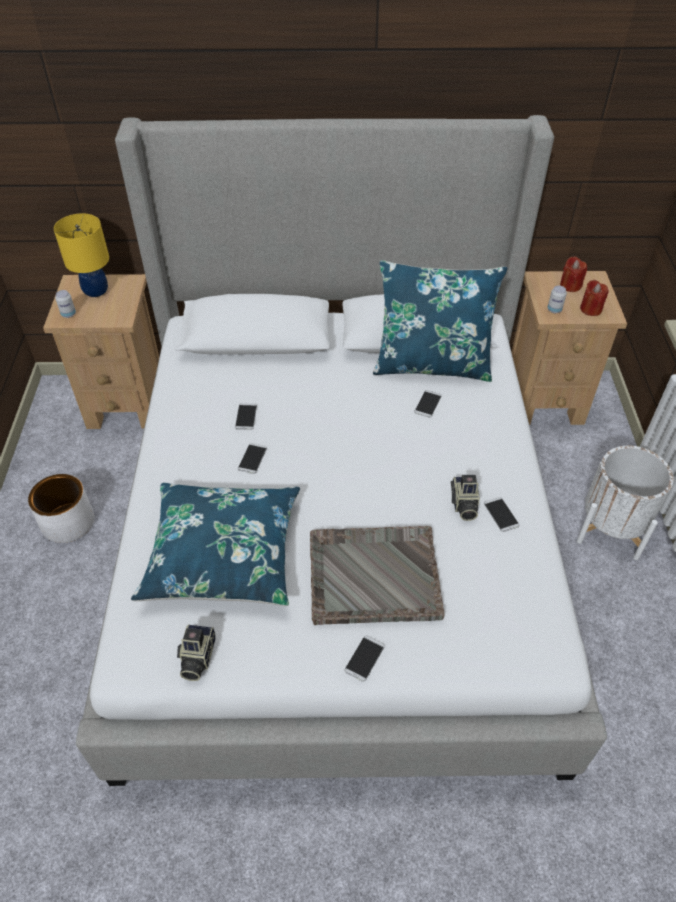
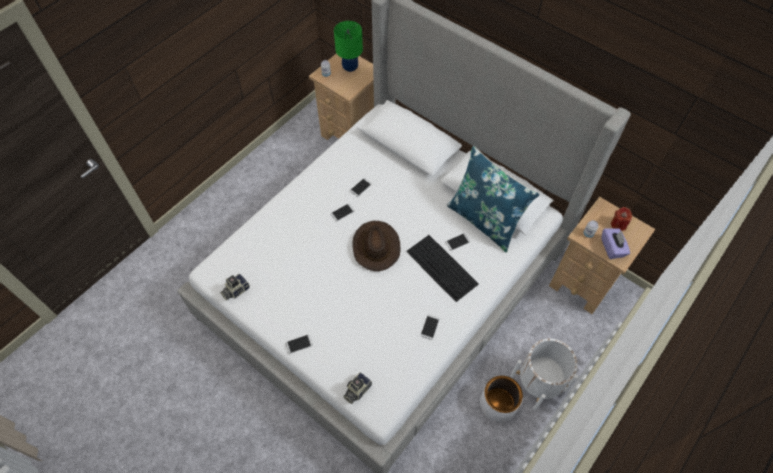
camera: 40 degrees right, 10 degrees up
white planter [28,474,94,543] -> white planter moved to [480,375,523,422]
yellow table lamp [54,213,109,297] -> green table lamp [334,21,363,72]
blue pillow [131,483,300,606] -> none
grey tray [310,526,445,625] -> none
camera [451,475,480,521] -> camera moved to [343,372,372,404]
red candle [580,279,609,316] -> purple tissue box [601,228,630,259]
none -> brown hat [352,221,400,271]
none -> keyboard [406,235,479,302]

